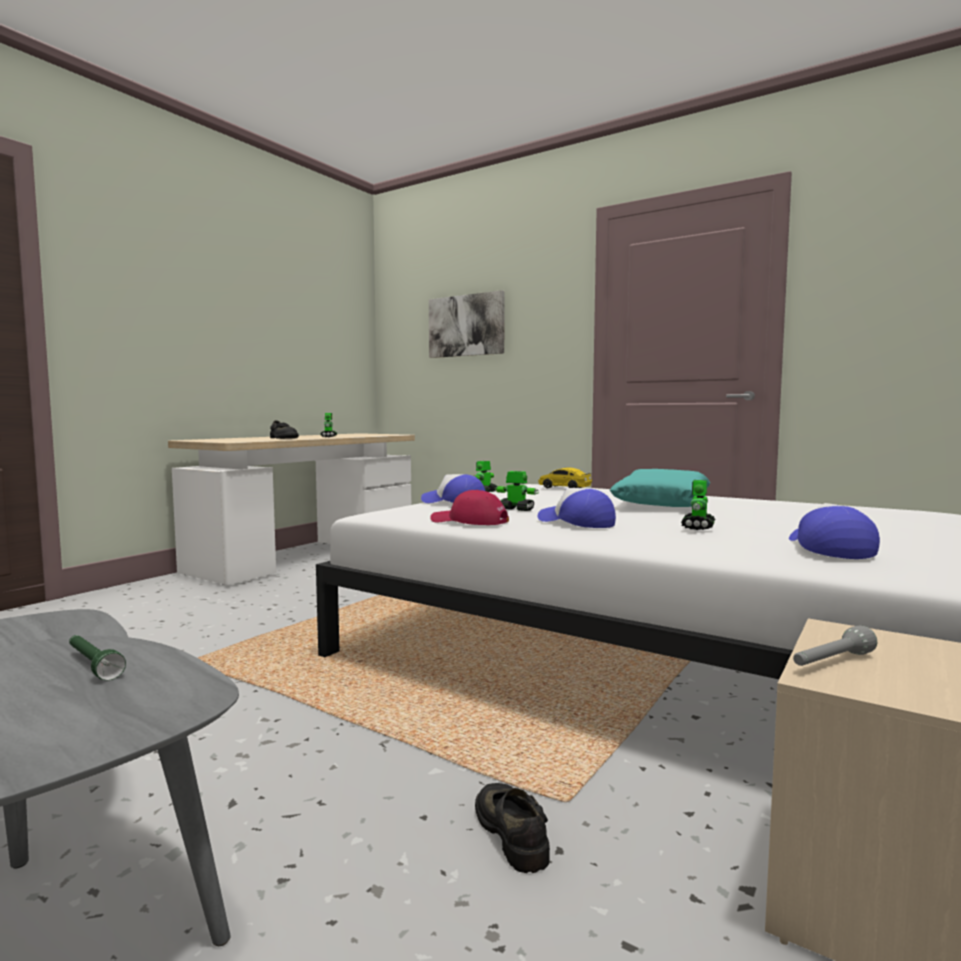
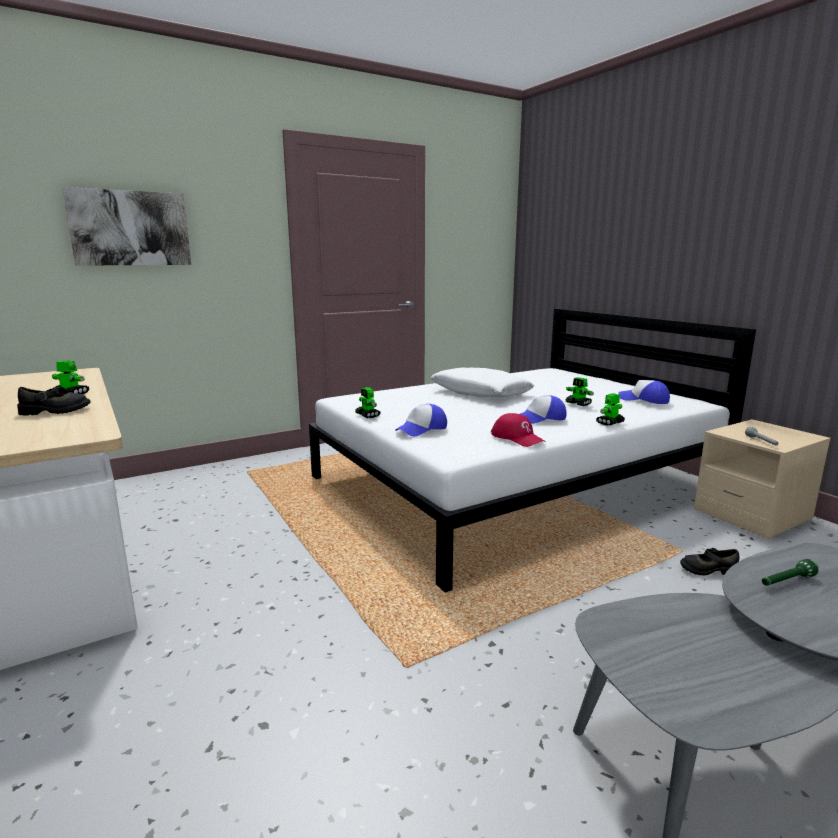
camera: 65 degrees left, 10 degrees up
red cap [430,490,509,525] -> red cap turned 90 degrees counterclockwise [491,413,546,447]
toy robot [495,471,539,511] -> toy robot moved to [596,393,625,426]
toy car [538,467,592,488] -> none
turquoise pillow [610,469,710,507] -> white pillow [431,368,534,397]

